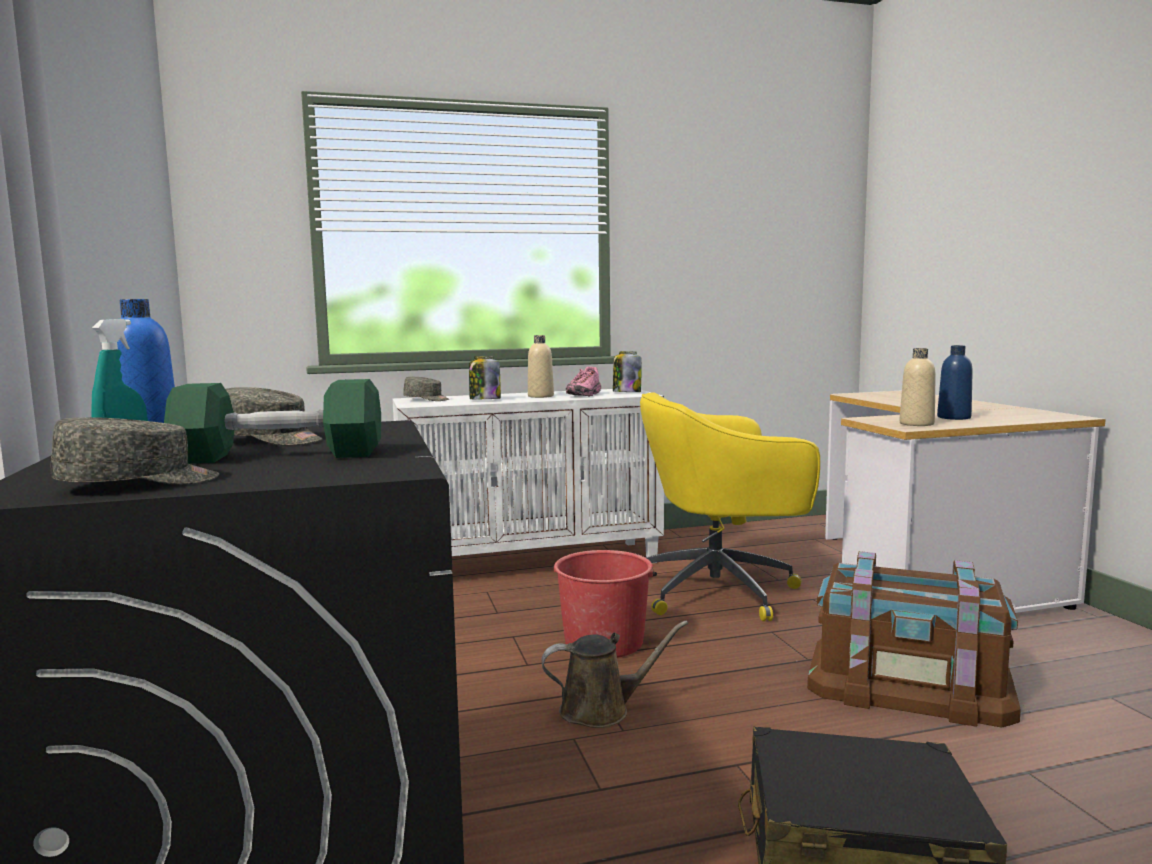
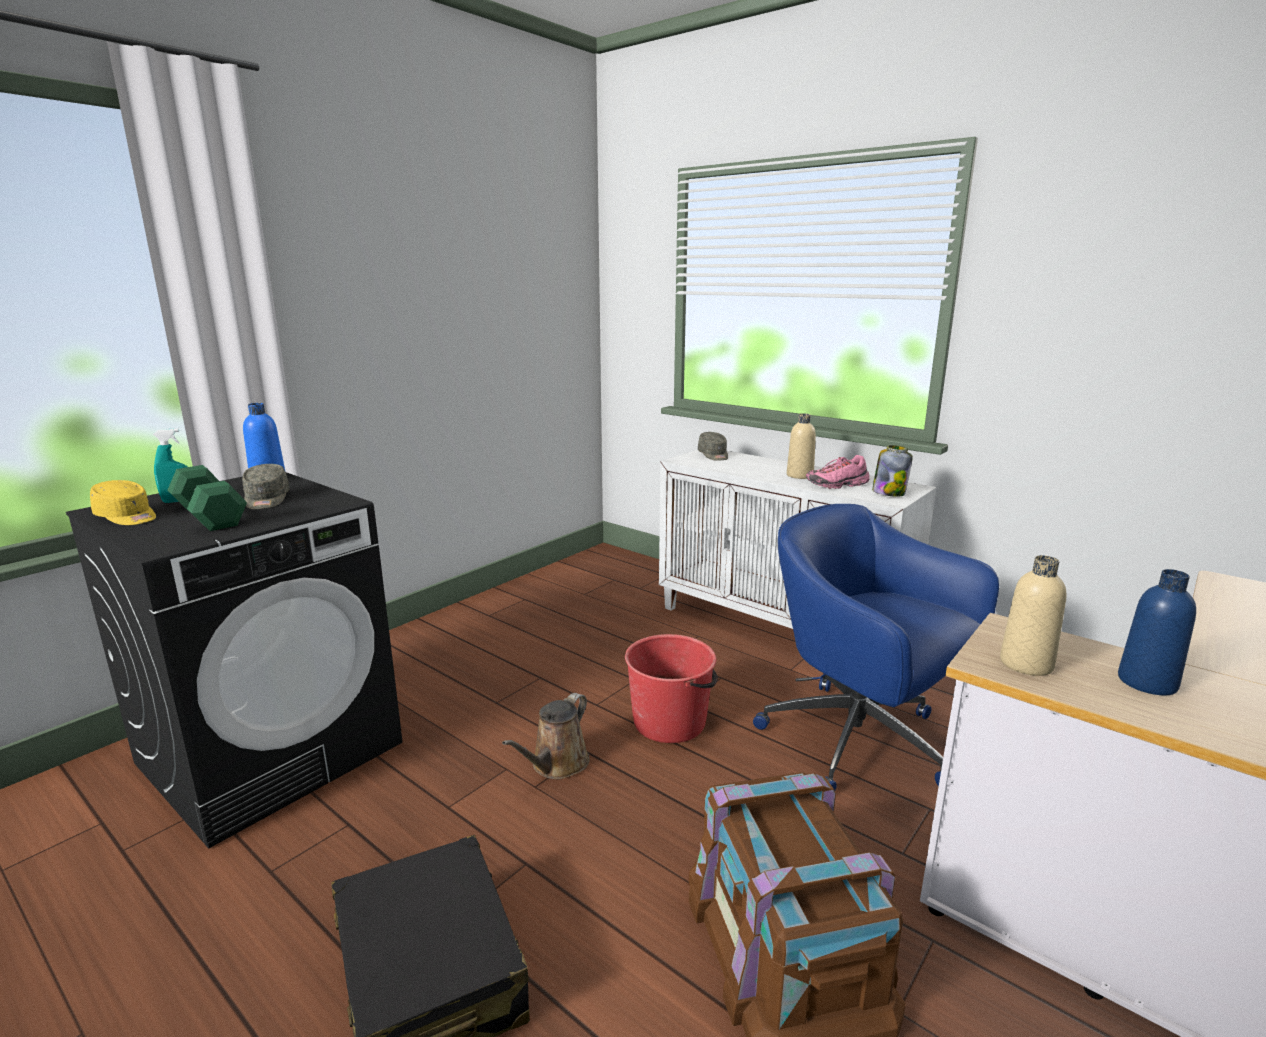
camera: 55 degrees right, 10 degrees up
grey cap [50,417,219,485] -> yellow cap [90,480,156,525]
jar [469,356,501,399] -> none
brown watering can [541,621,688,728] -> brown watering can turned 75 degrees clockwise [502,693,590,779]
yellow office chair [640,392,820,621] -> blue office chair [753,504,999,790]

